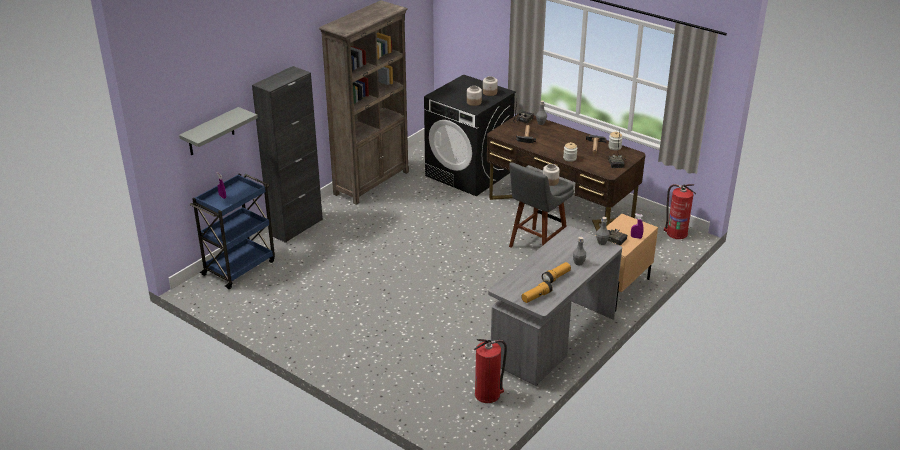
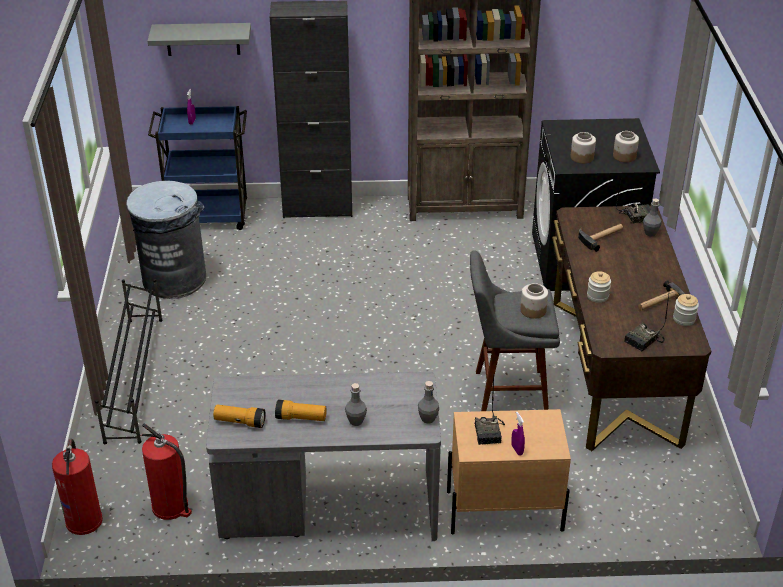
camera: 50 degrees right, 5 degrees up
fire extinguisher [664,184,696,239] -> fire extinguisher moved to [52,439,103,535]
none -> black shoe rack [95,279,163,445]
none -> grey trash can [126,181,206,299]

